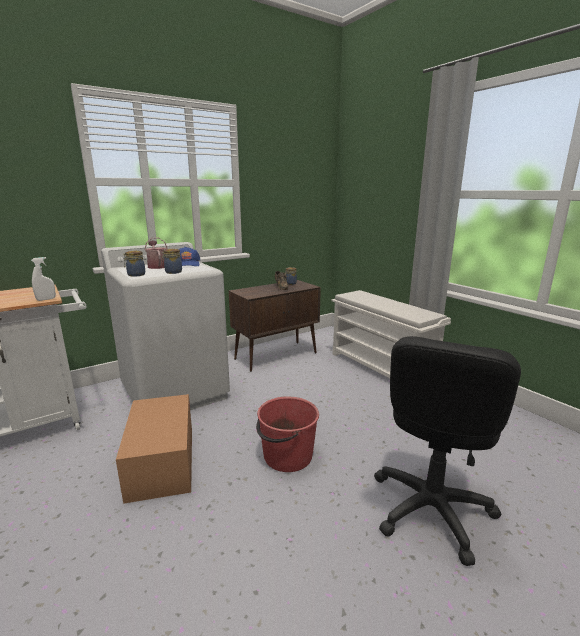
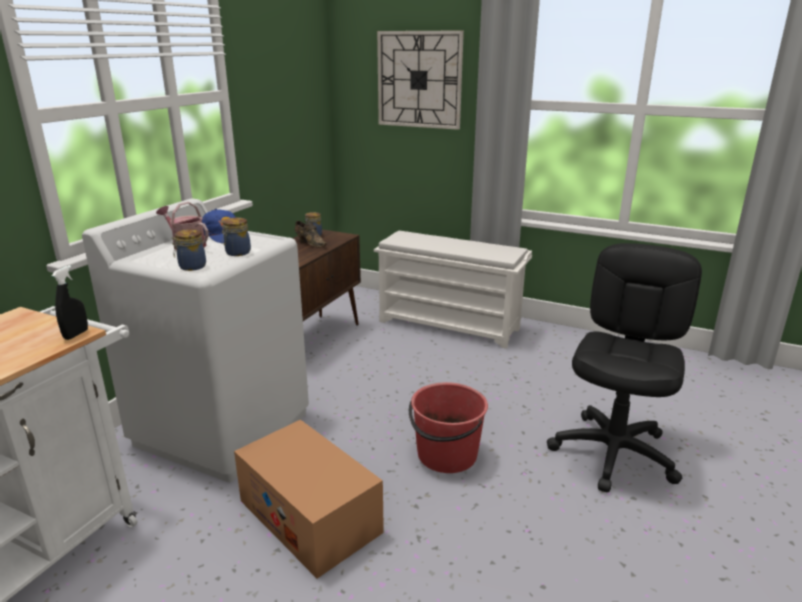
camera: 30 degrees left, 5 degrees up
white spray bottle [31,257,56,301] -> black spray bottle [51,265,88,340]
black office chair [374,336,521,566] -> black office chair turned 150 degrees counterclockwise [547,243,702,493]
none -> wall clock [377,30,464,130]

